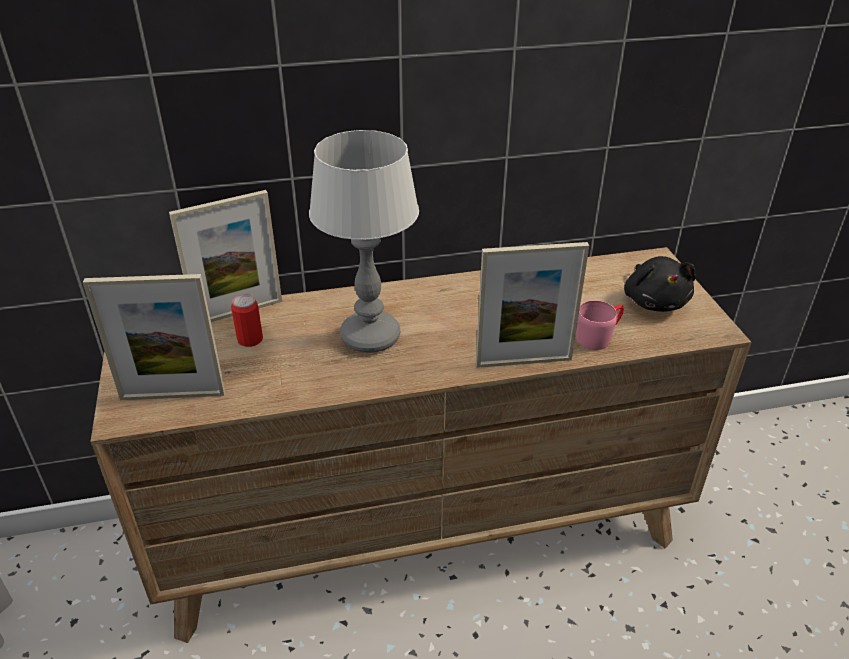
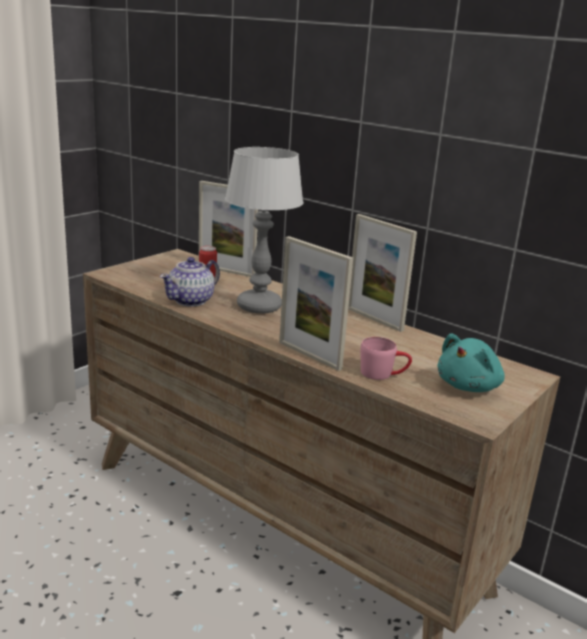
camera: 50 degrees right, 15 degrees down
picture frame [83,274,225,400] -> picture frame moved to [348,214,417,332]
black plush toy [624,256,696,312] -> turquoise plush toy [437,333,505,392]
none -> teapot [160,257,220,307]

